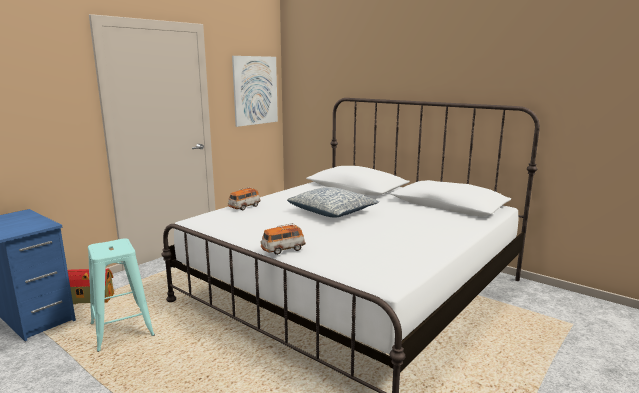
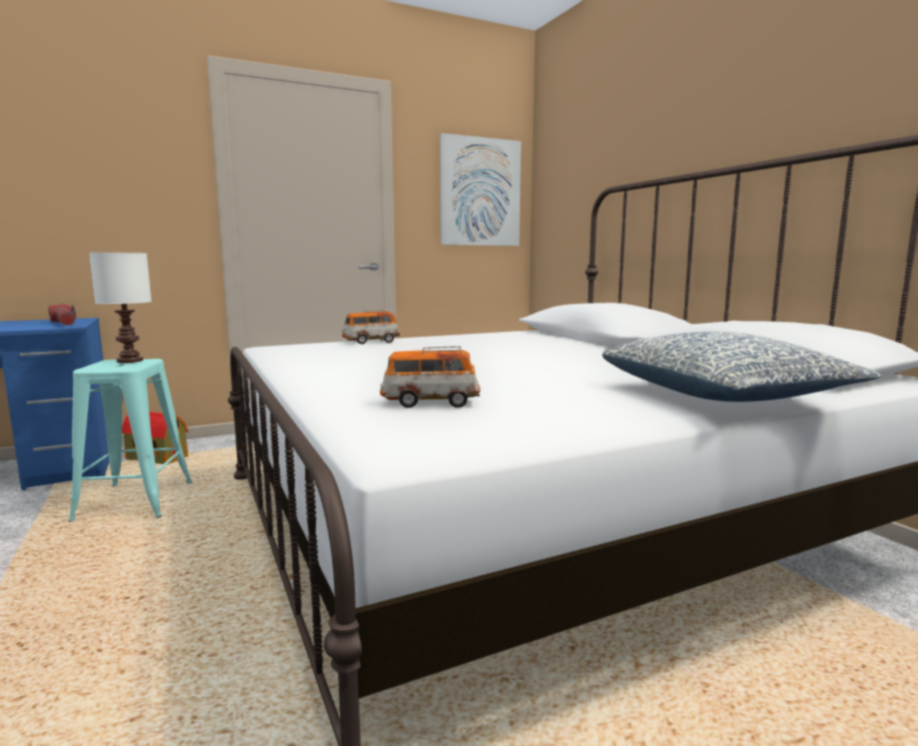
camera: 25 degrees right, 5 degrees down
toy car [260,223,306,255] -> toy car moved to [380,346,480,408]
pillow [287,187,379,218] -> pillow moved to [602,332,881,402]
none -> flashlight [48,304,76,325]
none -> white table lamp [89,252,152,363]

